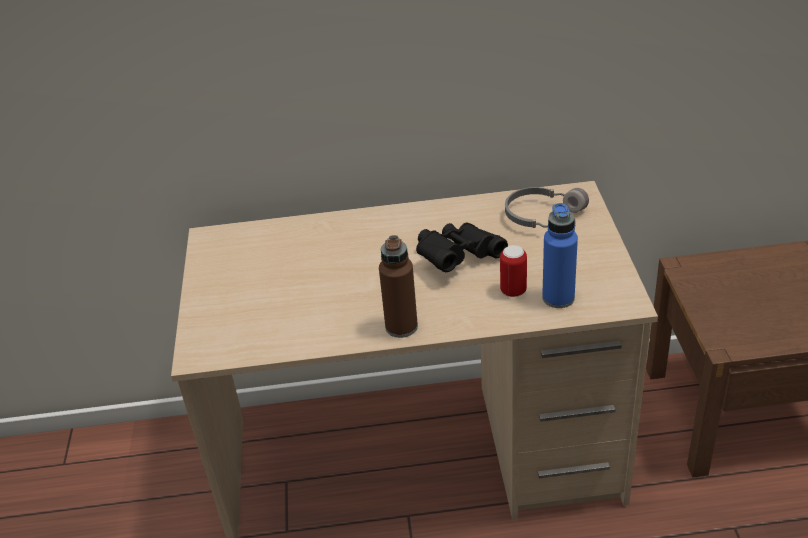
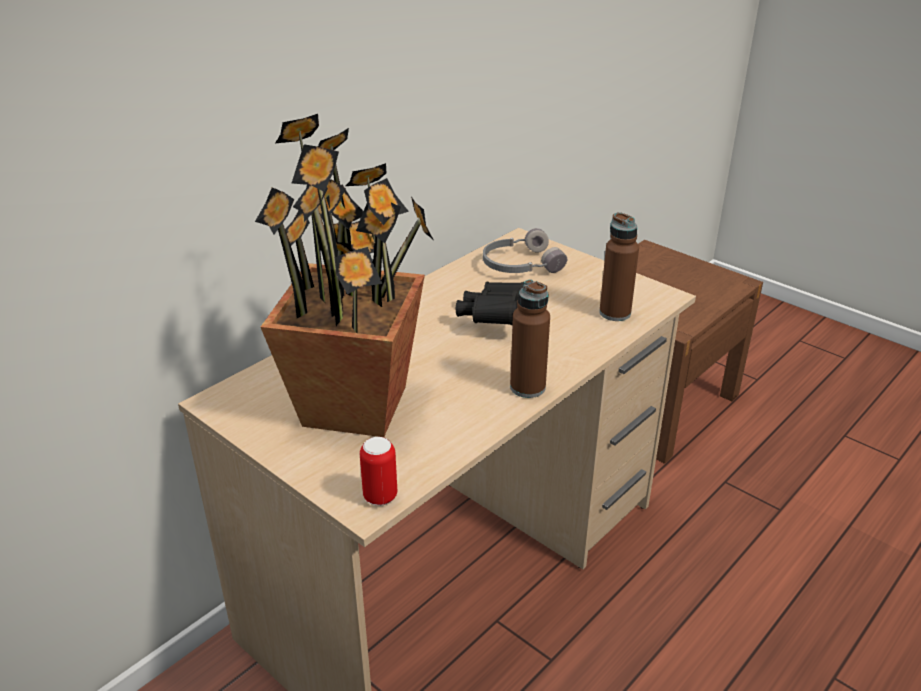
camera: 45 degrees left, 5 degrees down
can [500,245,527,297] -> can moved to [360,437,397,506]
blue bottle [542,203,578,308] -> brown bottle [599,212,639,321]
none -> potted plant [255,114,433,437]

